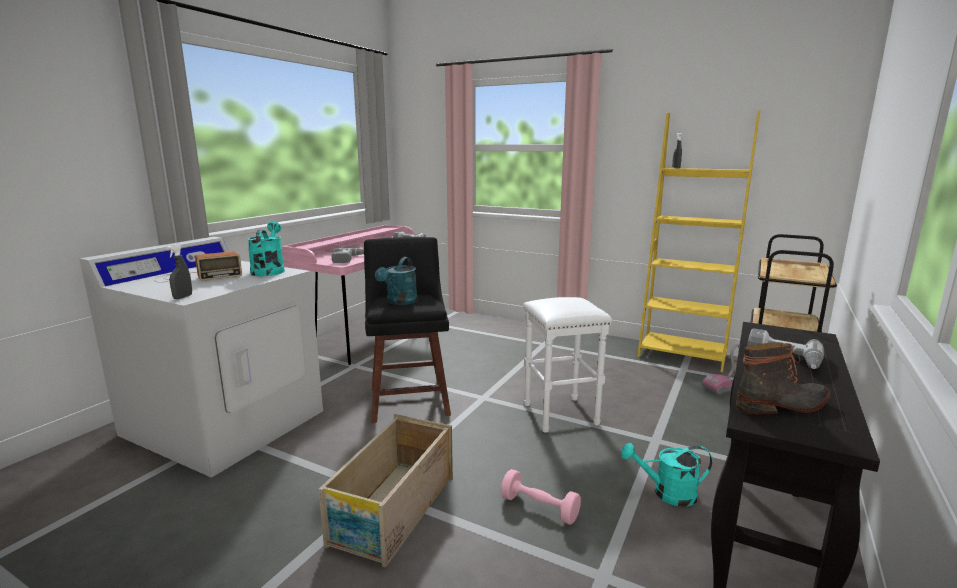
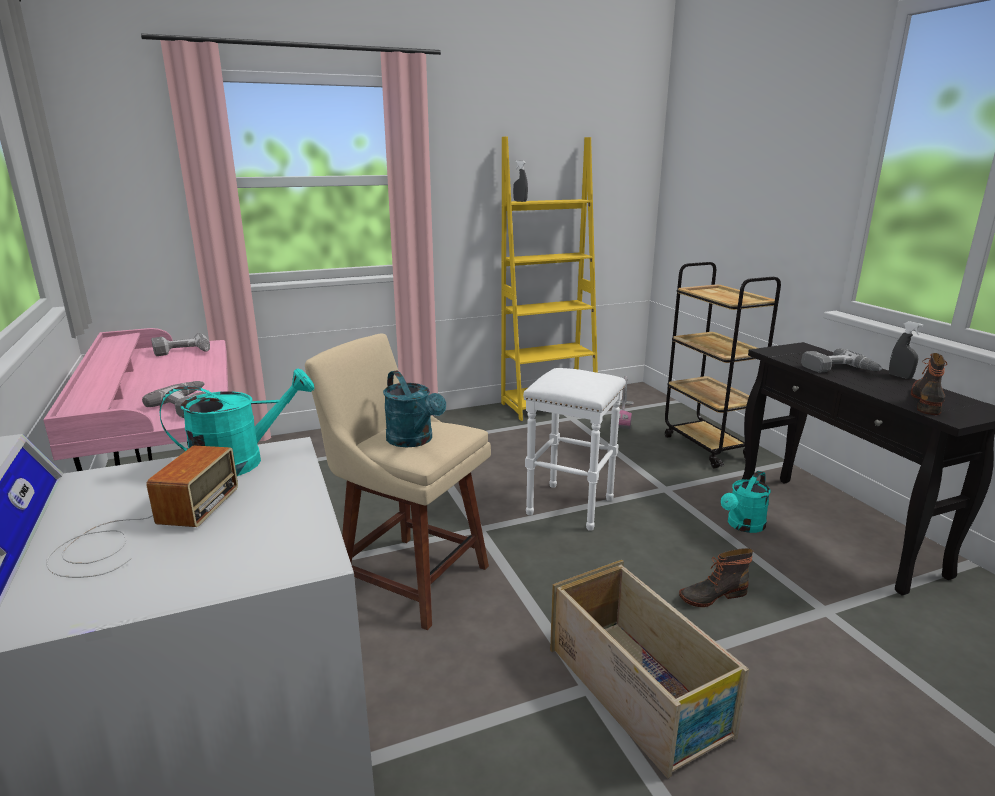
camera: 50 degrees left, 5 degrees up
grey spray bottle [167,244,192,299] -> grey spray bottle moved to [889,321,923,379]
turquoise watering can [247,222,285,276] -> turquoise watering can turned 120 degrees clockwise [160,369,314,476]
black stool [364,237,451,423] -> beige stool [305,333,491,630]
pink dumbbell [501,469,581,525] -> boot [679,548,753,607]

